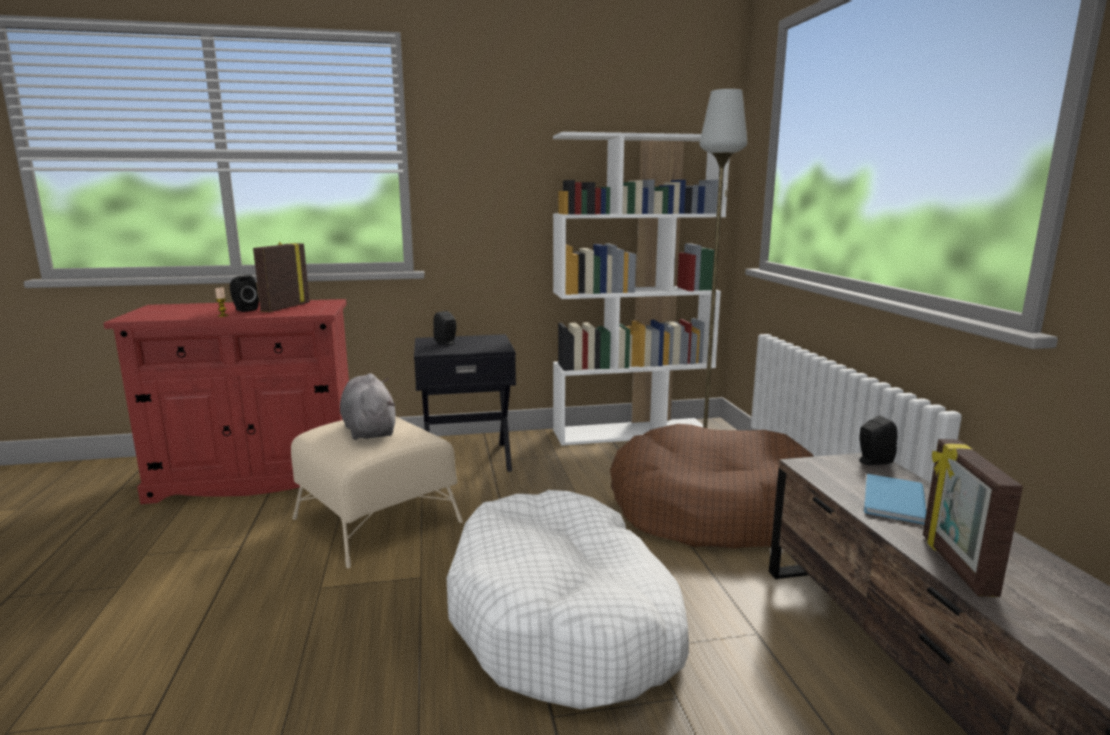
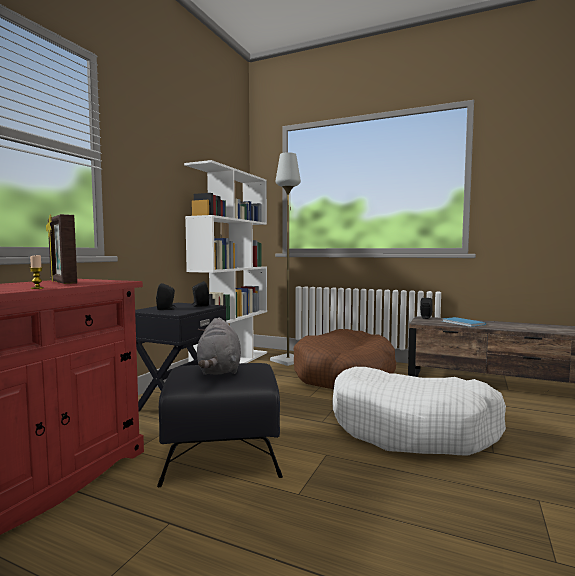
camera: 55 degrees left, 10 degrees down
black speaker [230,275,259,312] -> black speaker moved to [192,281,209,307]
beige ottoman [291,416,463,568] -> black ottoman [157,363,283,487]
grey plush toy [340,374,396,440] -> grey plush toy turned 105 degrees counterclockwise [197,317,241,375]
picture frame [923,439,1023,597] -> none

